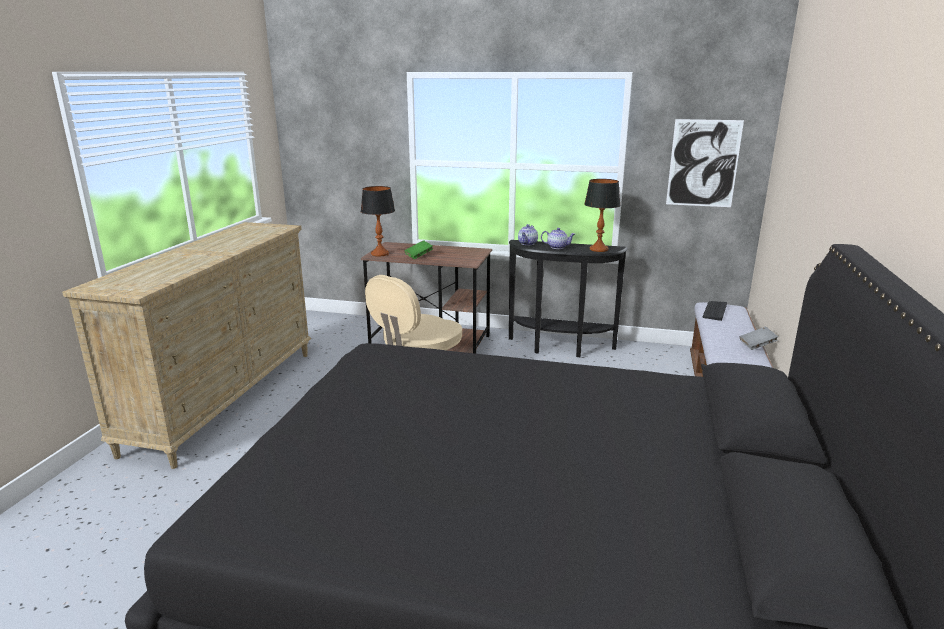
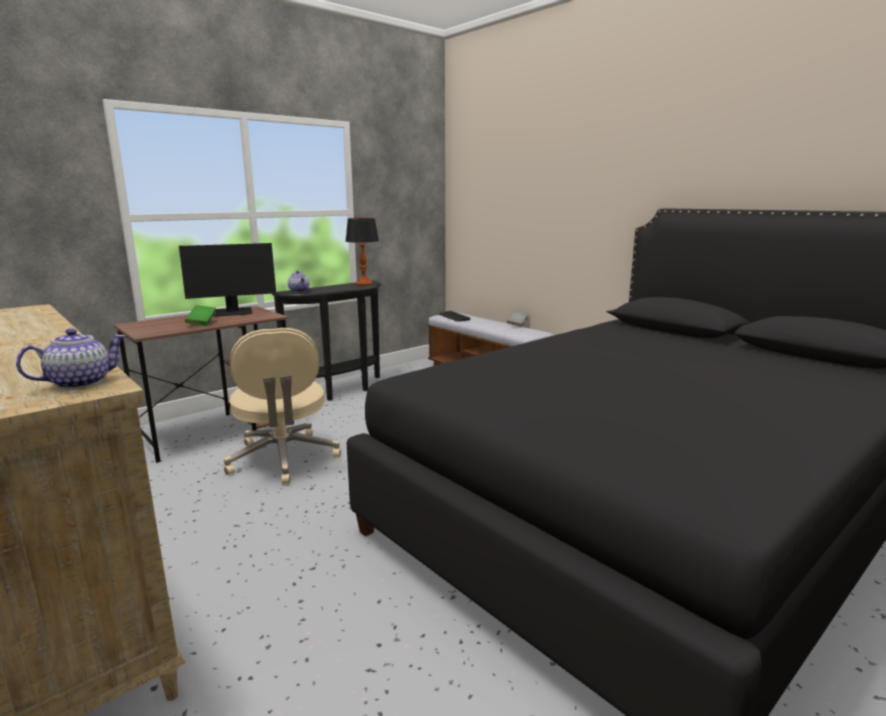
camera: 55 degrees left, 5 degrees down
table lamp [361,186,395,256] -> none
teapot [541,228,575,249] -> teapot moved to [16,328,126,389]
picture [666,119,744,207] -> none
none -> monitor [179,243,276,317]

